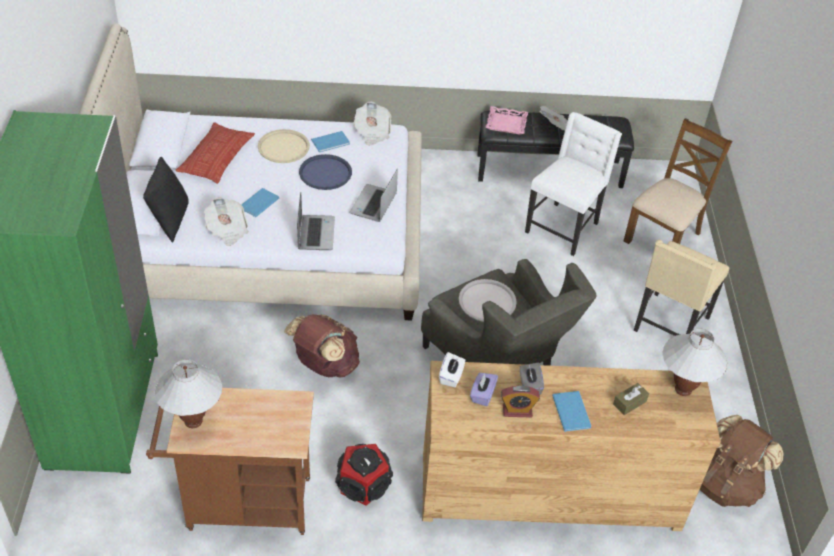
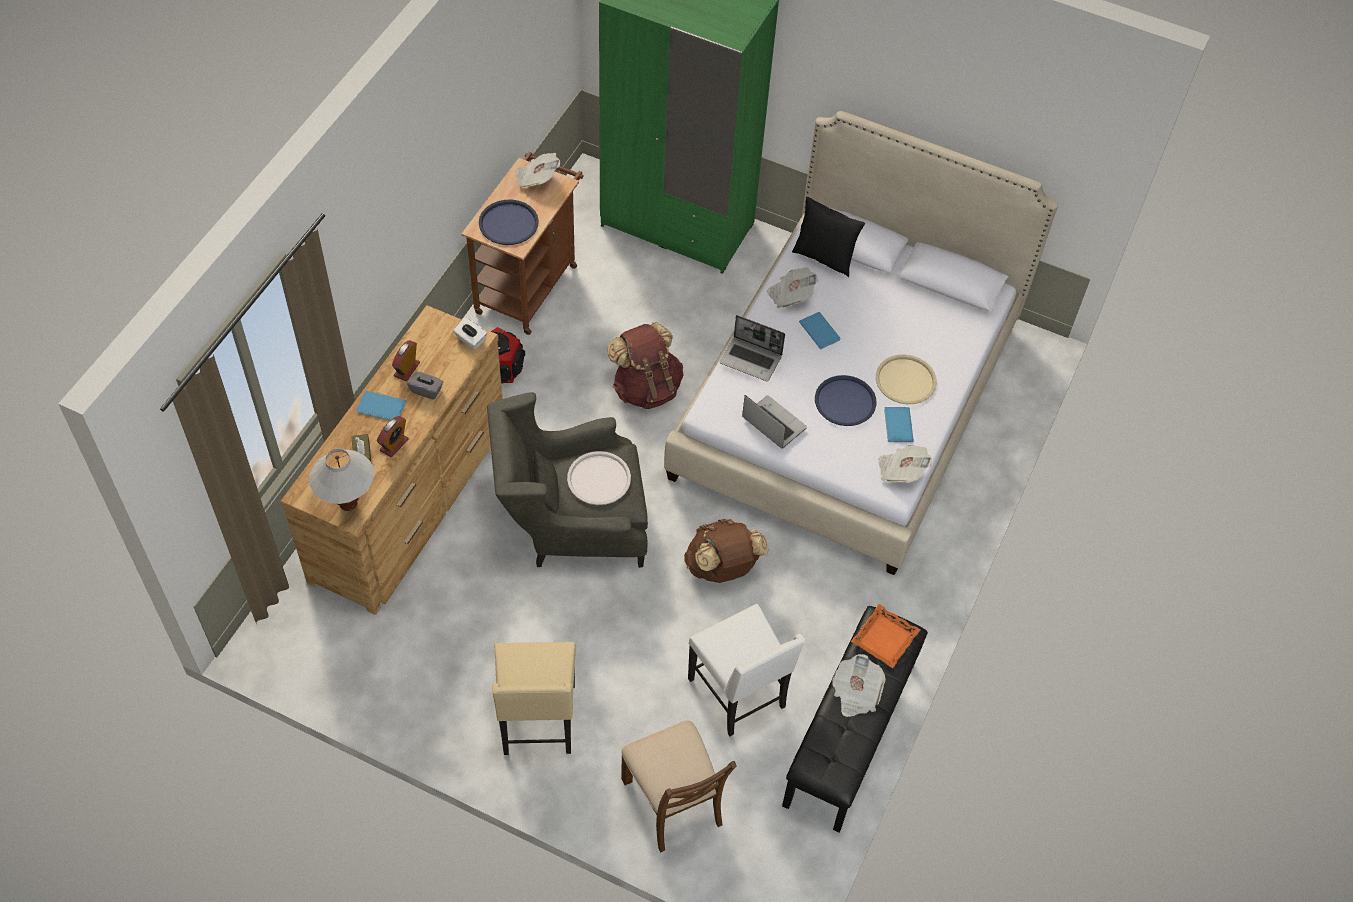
camera: 115 degrees right, 10 degrees up
white table lamp [155,359,222,428] -> newspaper [515,153,560,188]
pillow [176,122,255,184] -> none
purple tissue box [470,373,498,406] -> none
pink tray [485,106,528,134] -> orange tray [851,604,920,668]
beige chair [634,240,730,336] -> beige chair turned 150 degrees counterclockwise [492,642,576,755]
brown backpack [700,415,784,507] -> brown backpack moved to [684,519,768,583]
none -> alarm clock [377,416,408,457]
none -> blue tray [479,199,539,245]

